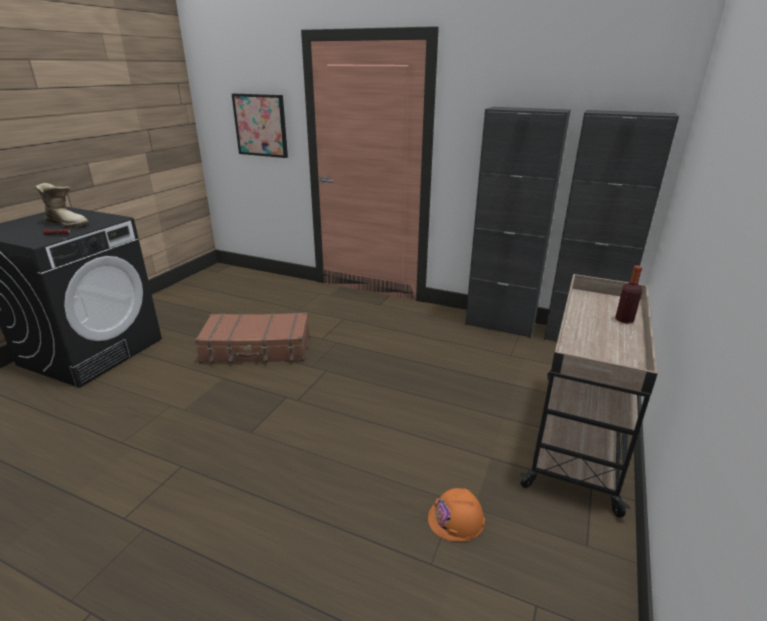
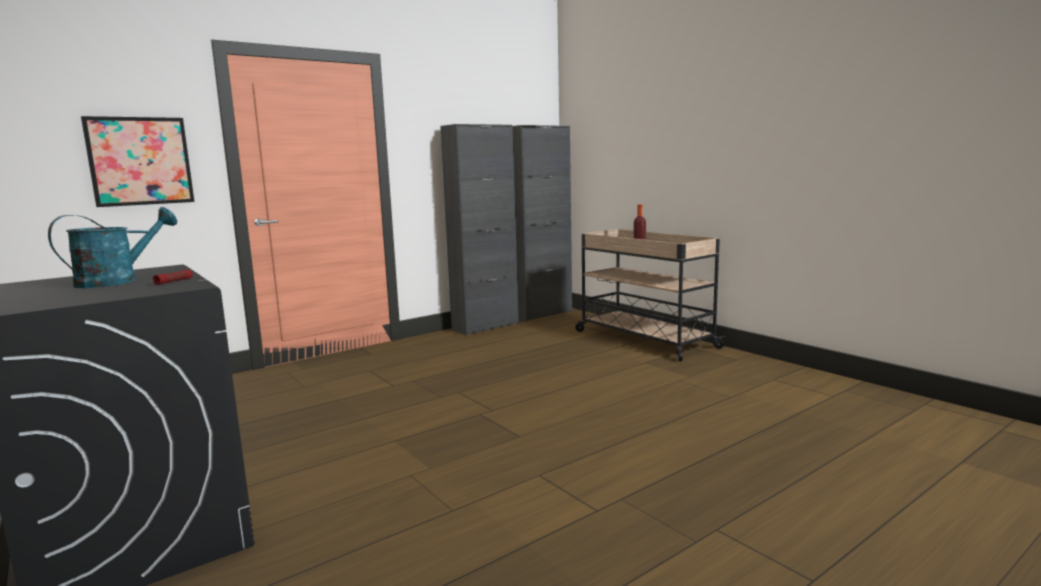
camera: 60 degrees left, 15 degrees down
boot [34,183,88,228] -> turquoise watering can [48,207,177,288]
brown suitcase [195,312,309,363] -> none
orange hard hat [428,488,485,542] -> none

